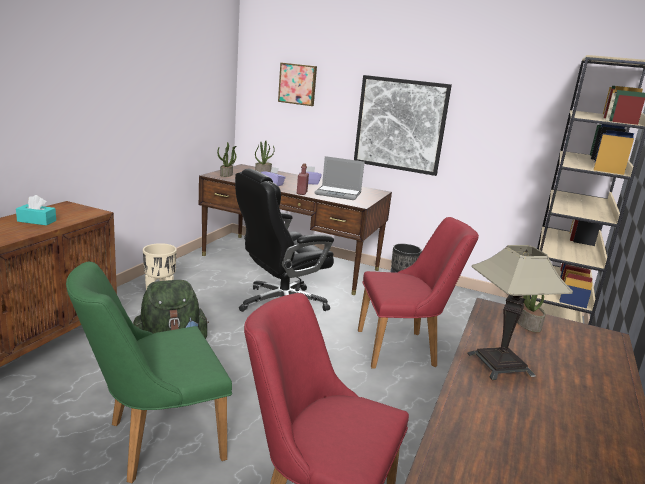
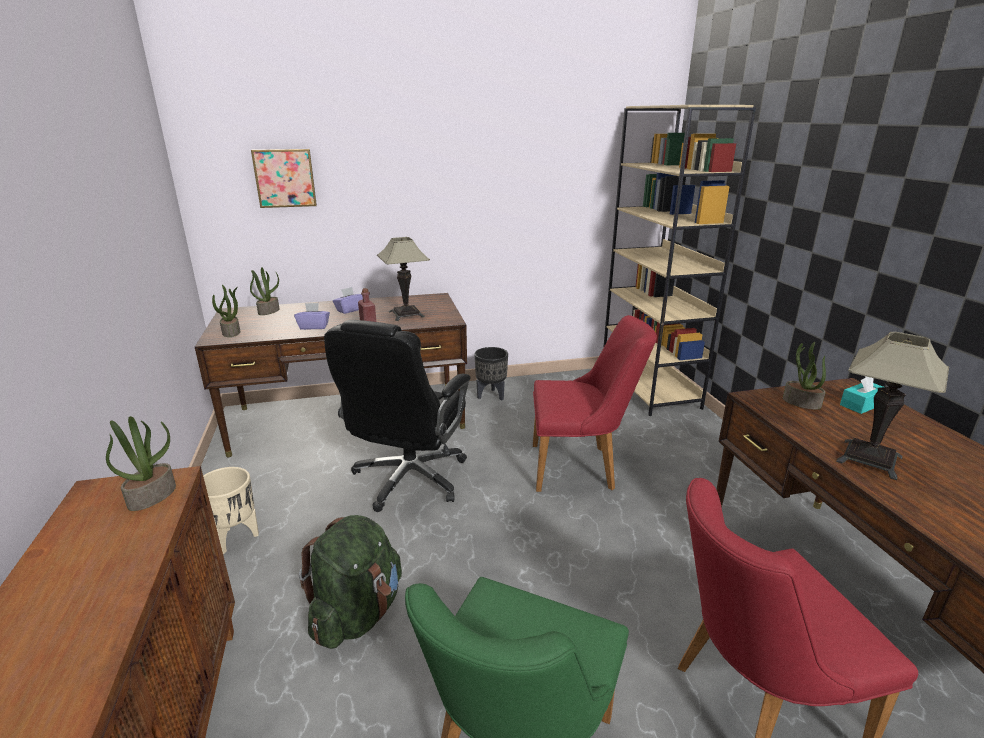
camera: 35 degrees left, 5 degrees up
turquoise tissue box [16,195,56,226] -> turquoise tissue box moved to [840,376,883,414]
laptop [315,156,365,200] -> table lamp [377,237,430,321]
picture [354,75,452,176] -> none
red chair [358,217,479,369] -> red chair turned 45 degrees clockwise [533,315,657,492]
none -> potted plant [106,416,176,511]

